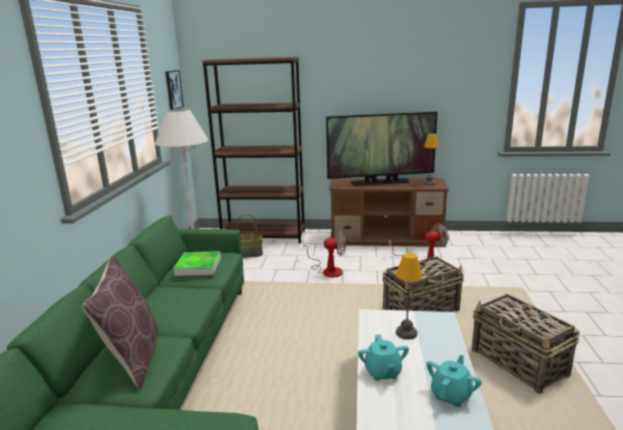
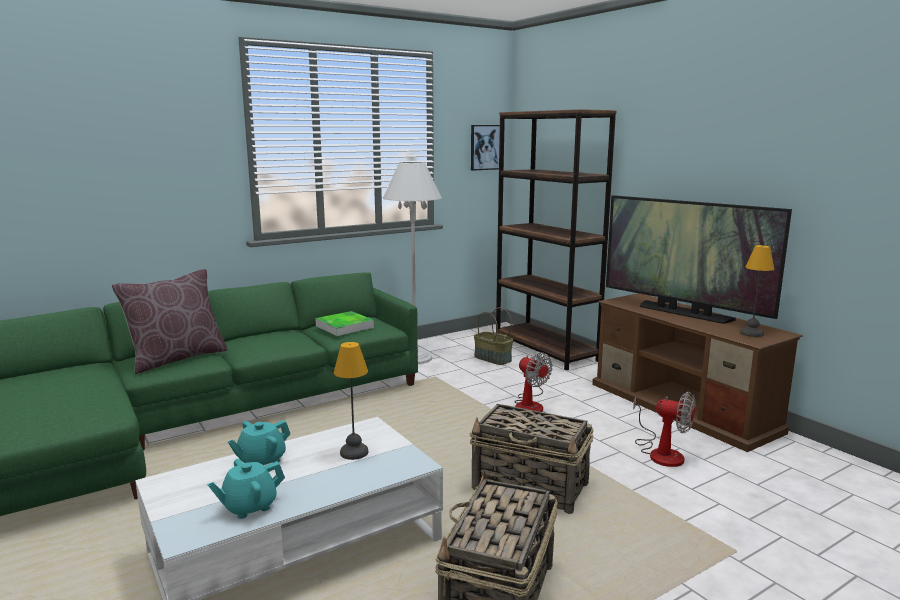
camera: 50 degrees right, 5 degrees down
turquoise teapot [426,355,482,407] -> turquoise teapot turned 150 degrees clockwise [208,459,285,519]

